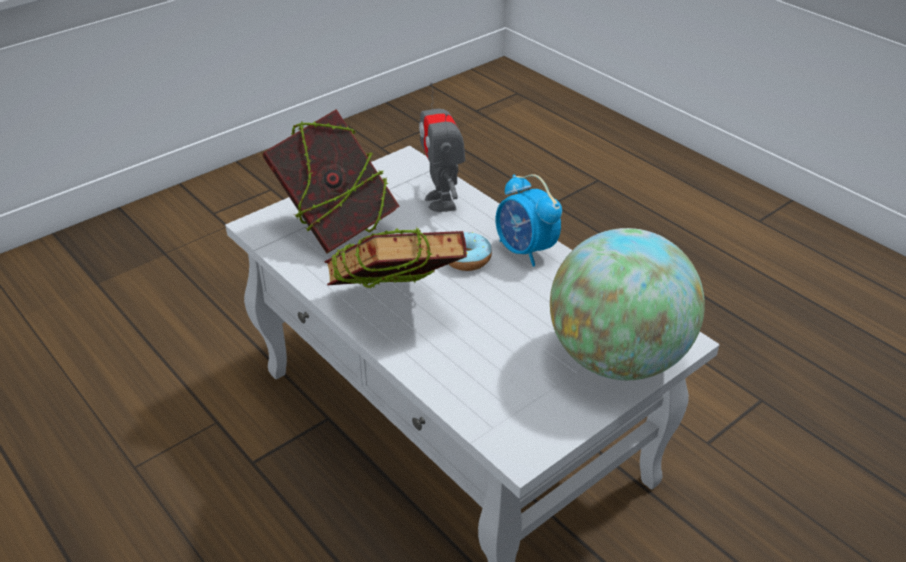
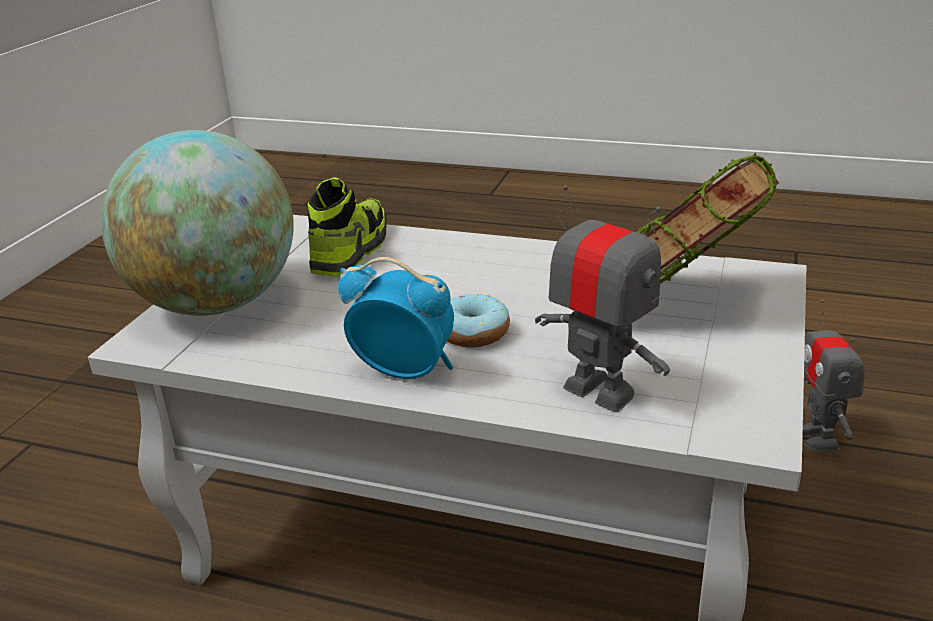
camera: 150 degrees right, 10 degrees down
book [325,227,467,289] -> none
none -> shoe [308,177,387,277]
none -> toy robot [803,300,865,452]

